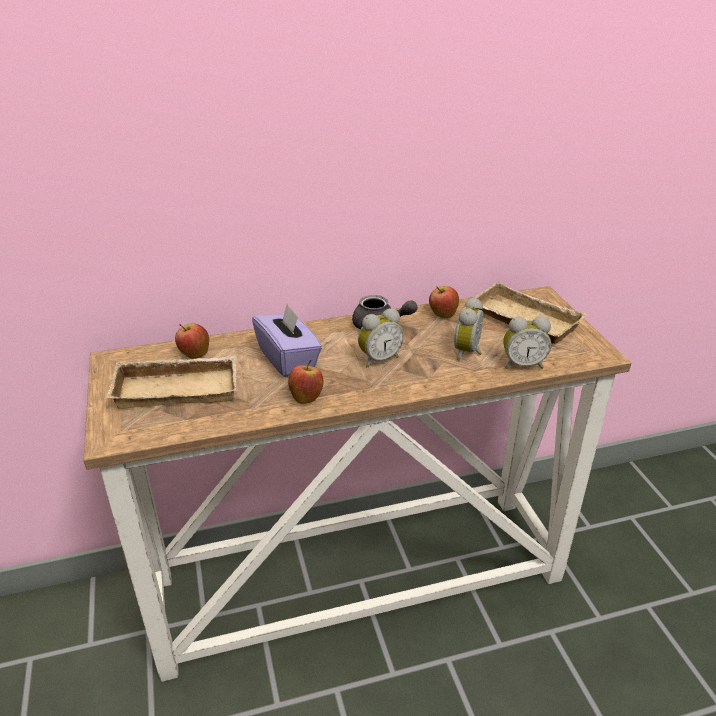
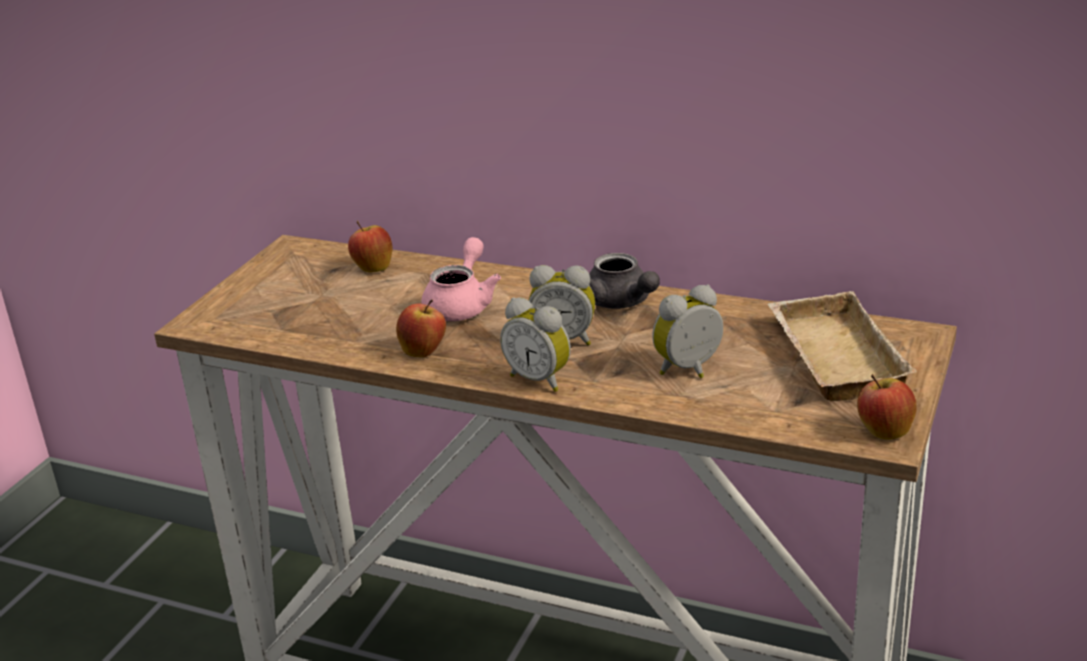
camera: 40 degrees right, 5 degrees down
beige tray [106,356,237,409] -> none
purple tissue box [252,304,322,377] -> pink teapot [421,237,501,321]
apple [429,286,459,319] -> apple moved to [857,374,916,440]
alarm clock [503,316,551,369] -> alarm clock moved to [500,298,571,392]

